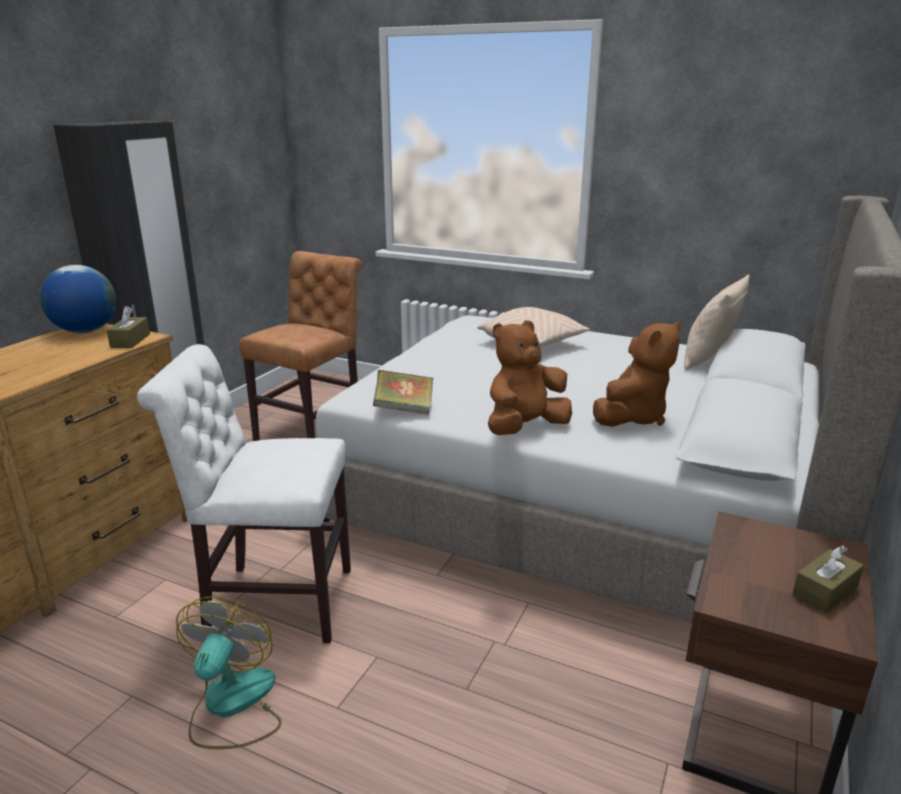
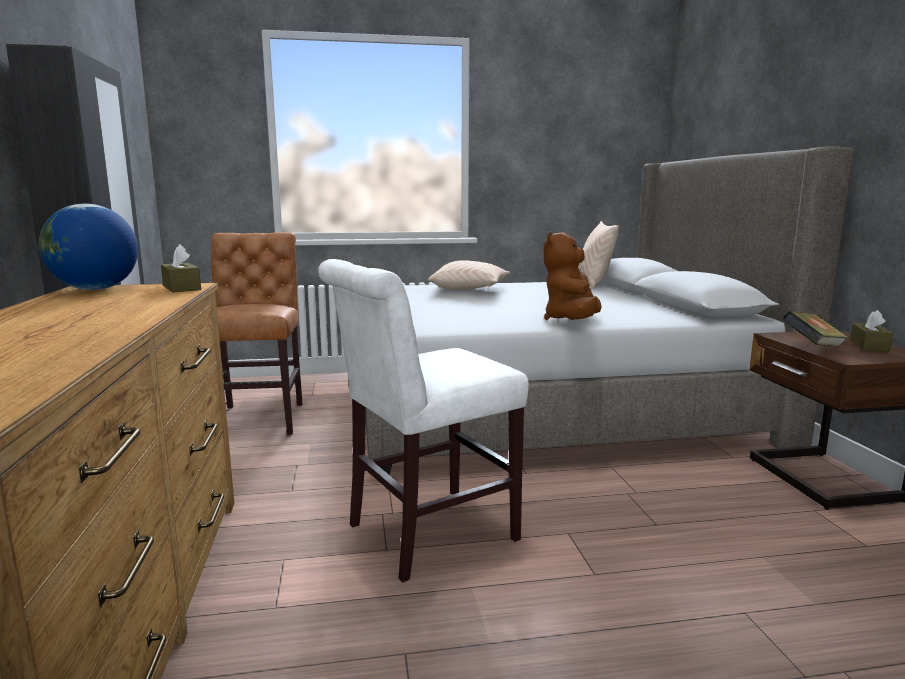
camera: 35 degrees left, 10 degrees down
fan [176,596,282,749] -> none
book [373,370,433,415] -> book moved to [782,311,848,347]
brown plush toy [593,321,680,427] -> none

